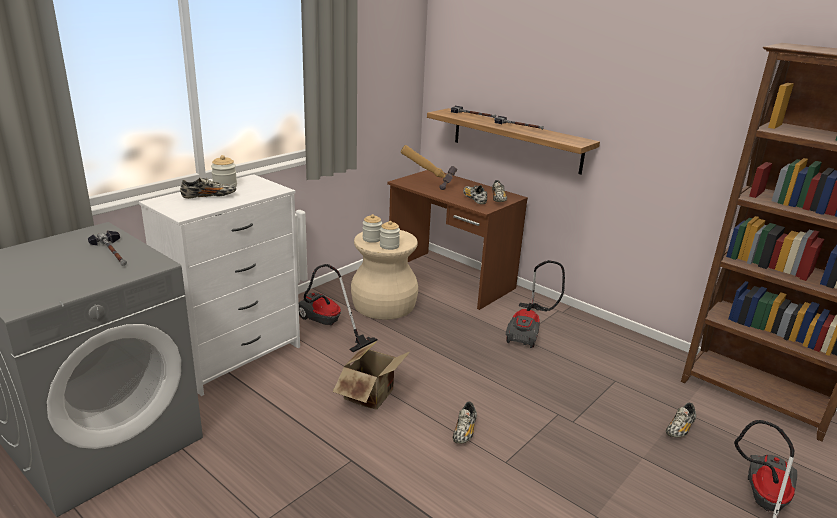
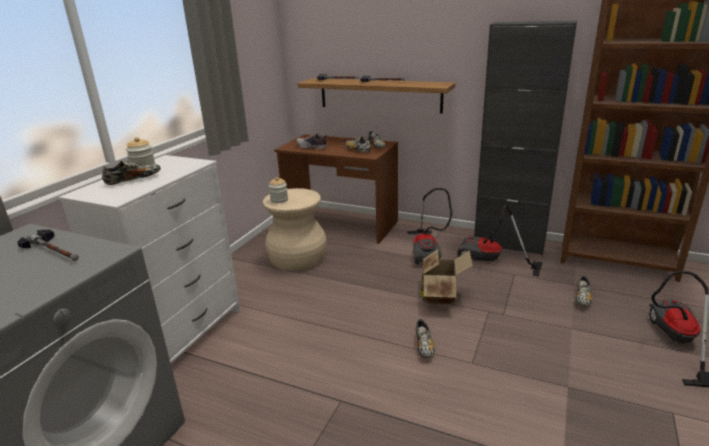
camera: 15 degrees left, 0 degrees up
vacuum cleaner [299,264,377,352] -> vacuum cleaner moved to [458,205,543,277]
cardboard box [333,341,411,410] -> cardboard box moved to [421,249,473,305]
jar [380,221,400,250] -> none
hammer [401,145,457,190] -> shoe [296,133,327,149]
none -> black cabinet [474,21,577,255]

